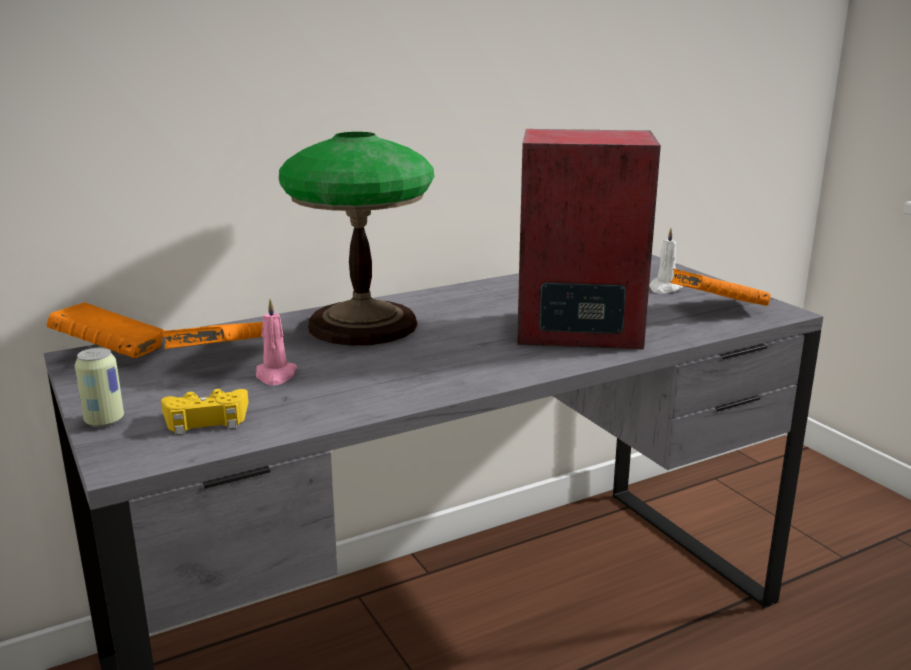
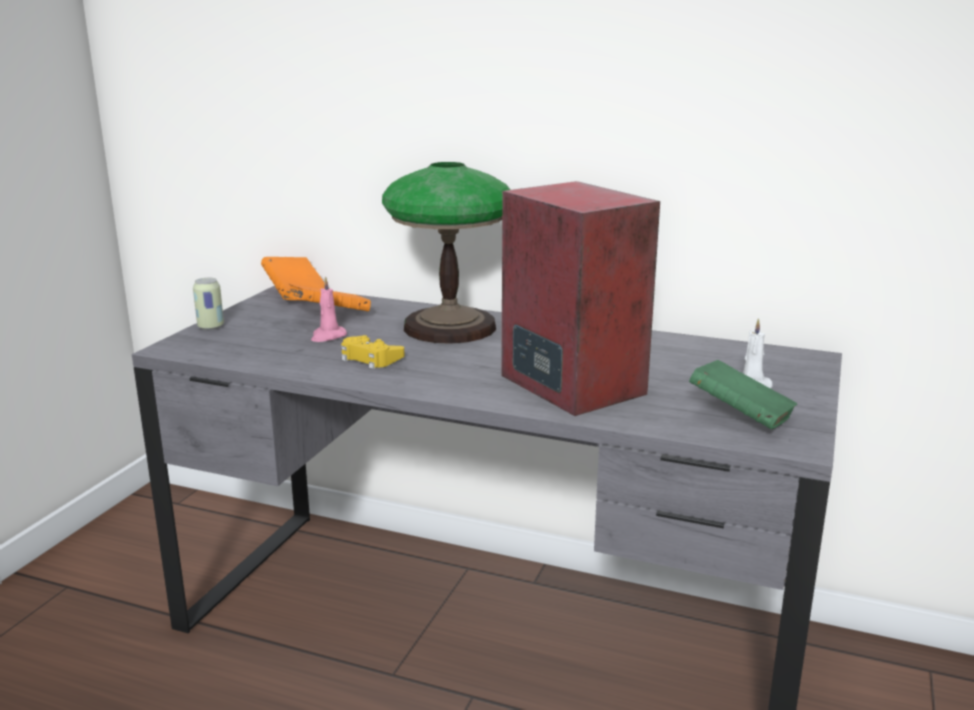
camera: 50 degrees right, 0 degrees up
yellow game controller [161,389,248,435] -> yellow game controller moved to [341,335,405,369]
orange book [670,269,771,306] -> green book [689,360,797,429]

